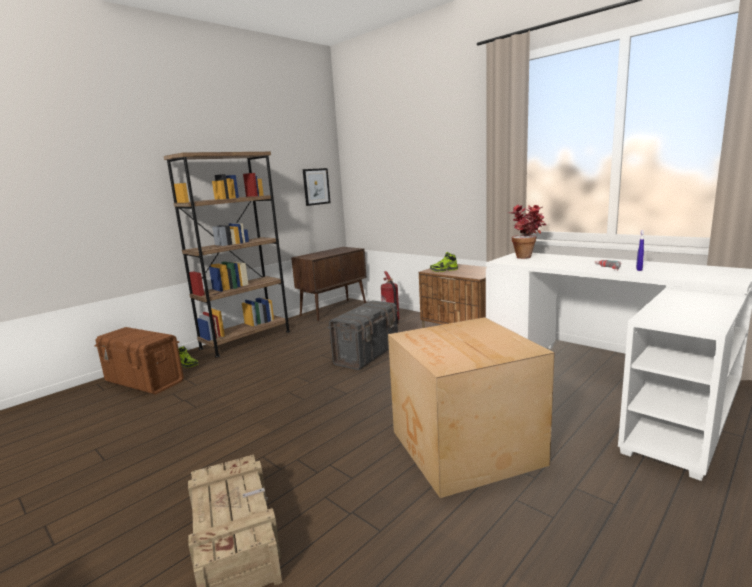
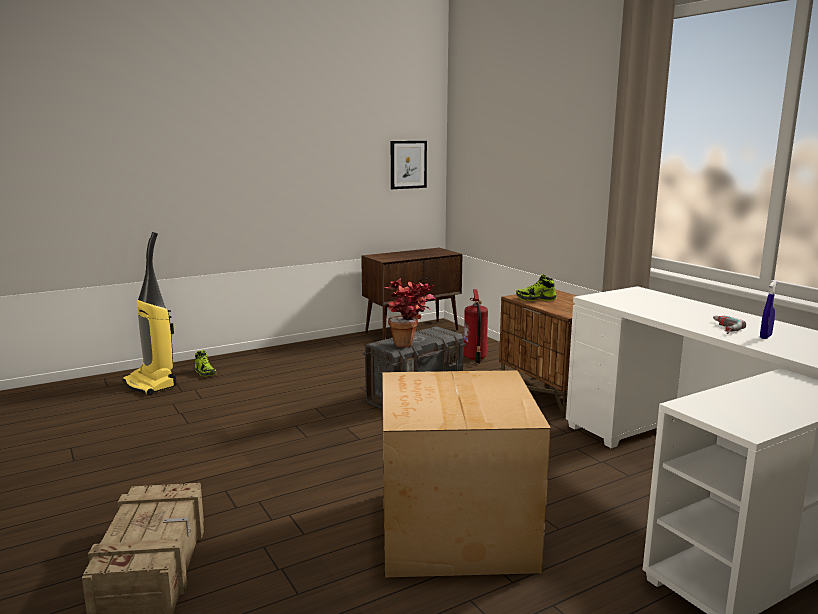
camera: 15 degrees right, 0 degrees up
brown storage box [94,327,184,395] -> vacuum cleaner [123,232,177,395]
brown bookcase [164,152,290,358] -> none
potted plant [508,205,546,259] -> potted plant moved to [384,278,436,348]

